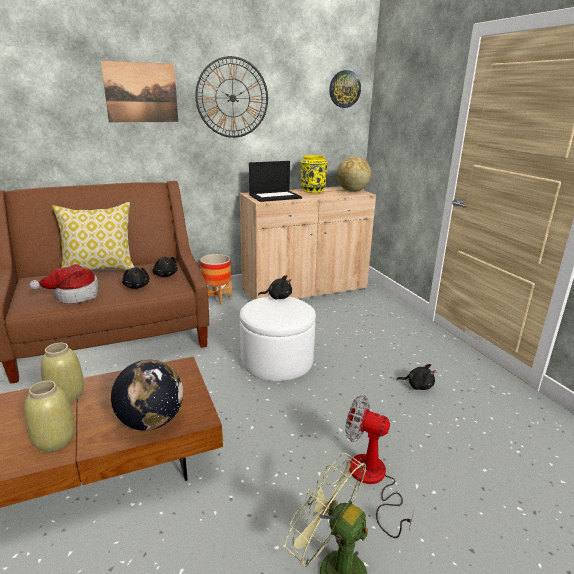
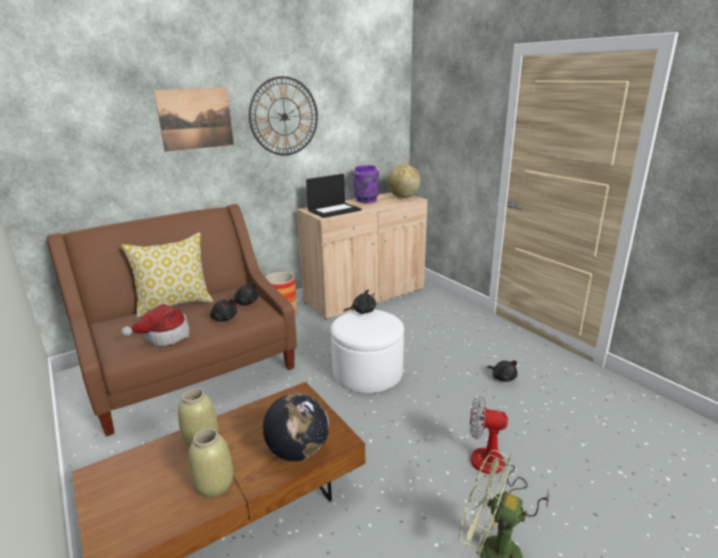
camera: 10 degrees left, 0 degrees up
yellow vase [300,155,328,193] -> purple vase [352,165,379,203]
wall clock [329,70,361,108] -> none
black plush toy [396,364,436,390] -> black plush toy turned 45 degrees clockwise [487,361,517,382]

